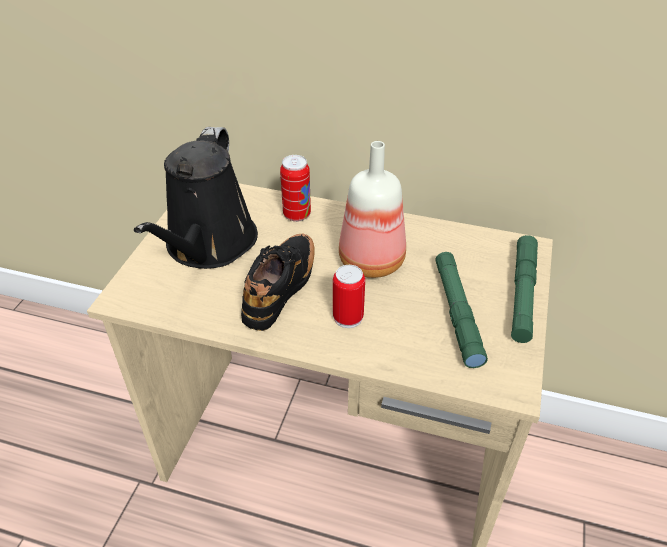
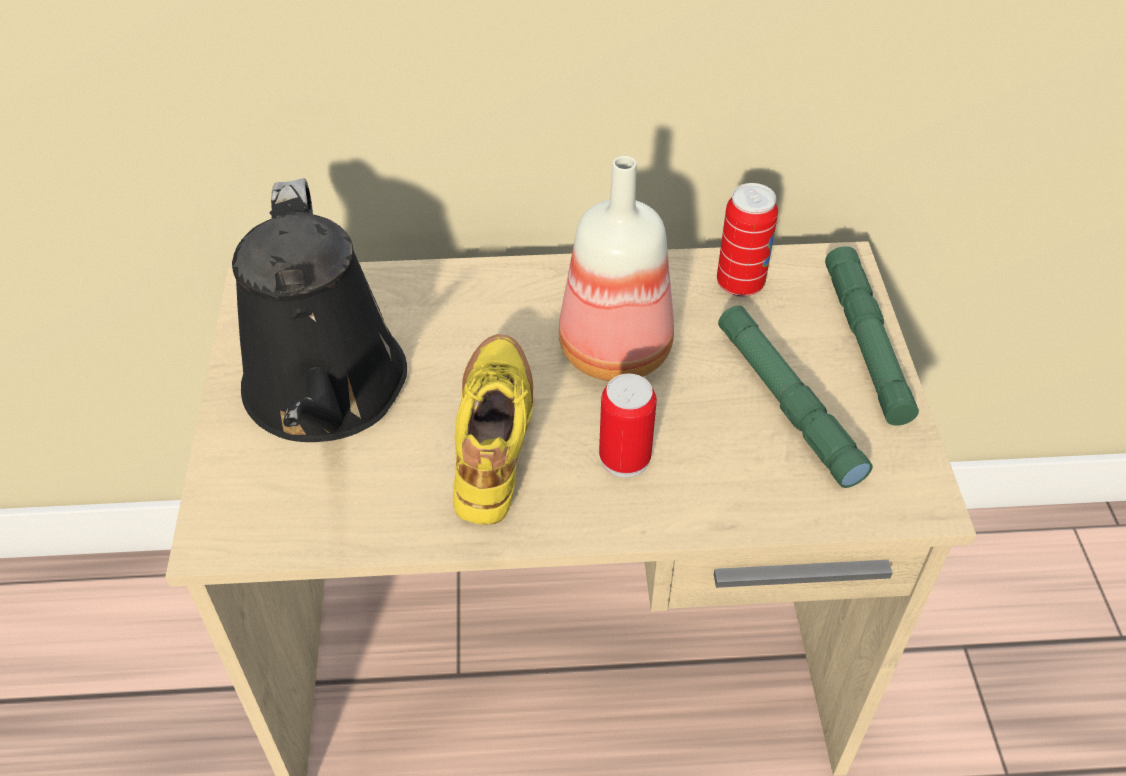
camera: 20 degrees left, 5 degrees up
black shoe [241,233,315,331] -> yellow shoe [453,334,533,525]
can [280,155,311,222] -> can moved to [717,183,778,297]

